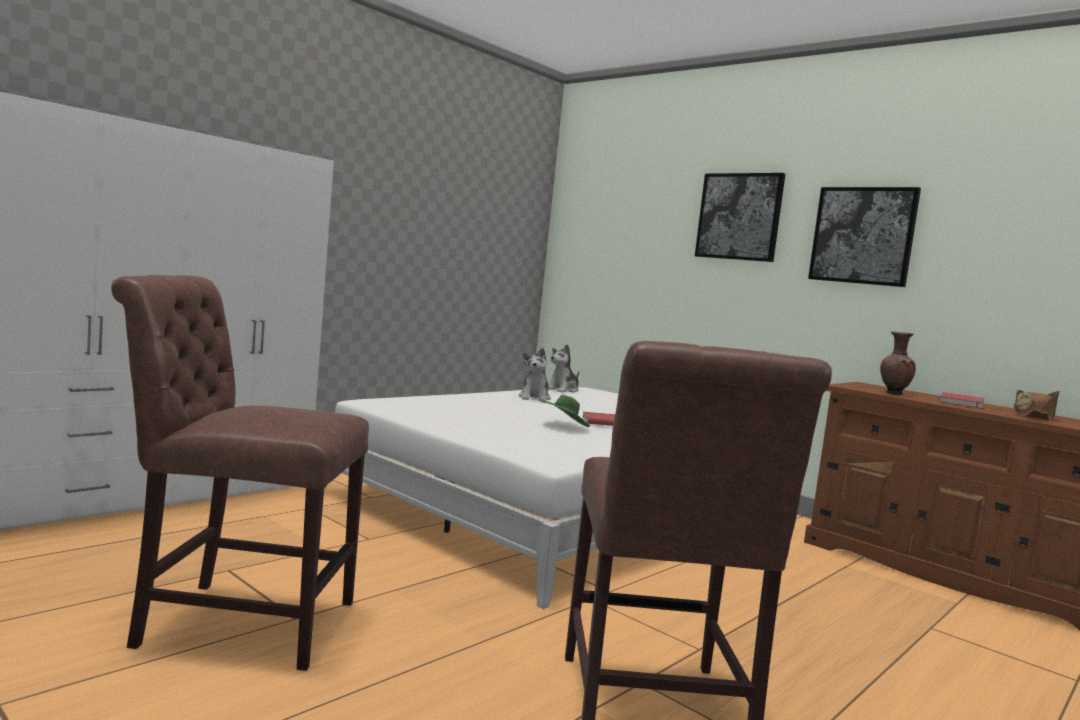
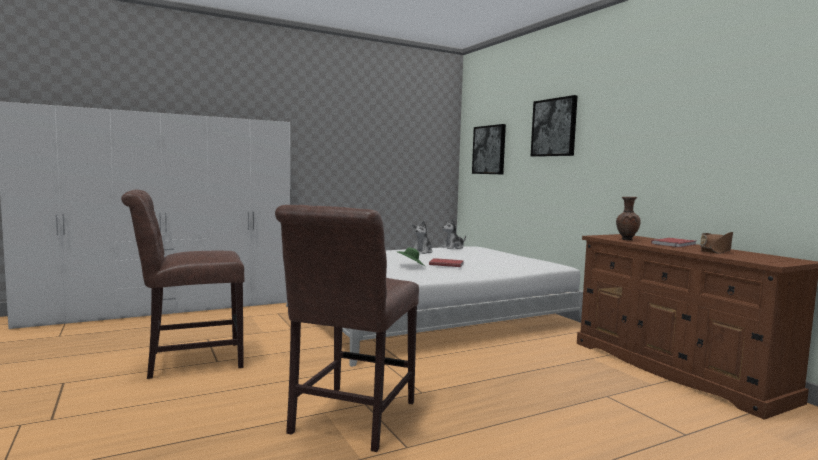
camera: 20 degrees right, 0 degrees up
brown chair [111,275,369,671] -> brown chair turned 45 degrees counterclockwise [121,190,245,379]
picture [808,187,921,287] -> picture moved to [472,124,506,174]

